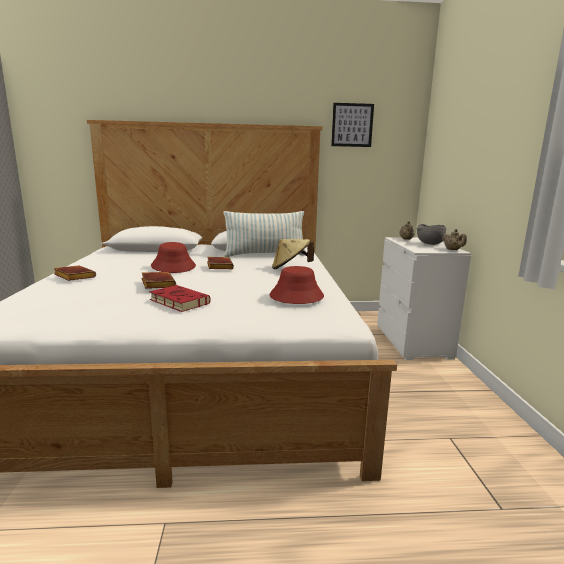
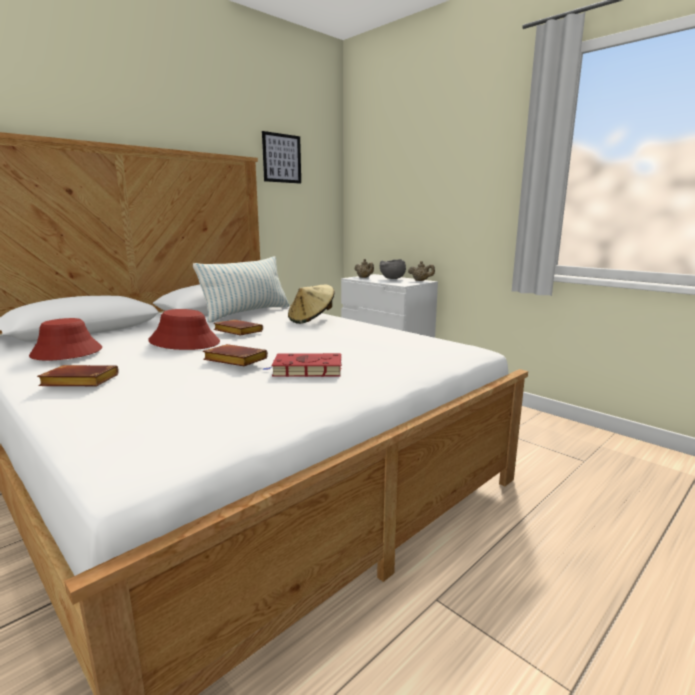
camera: 40 degrees left, 0 degrees up
red hat [270,266,324,304] -> red hat moved to [29,318,102,361]

